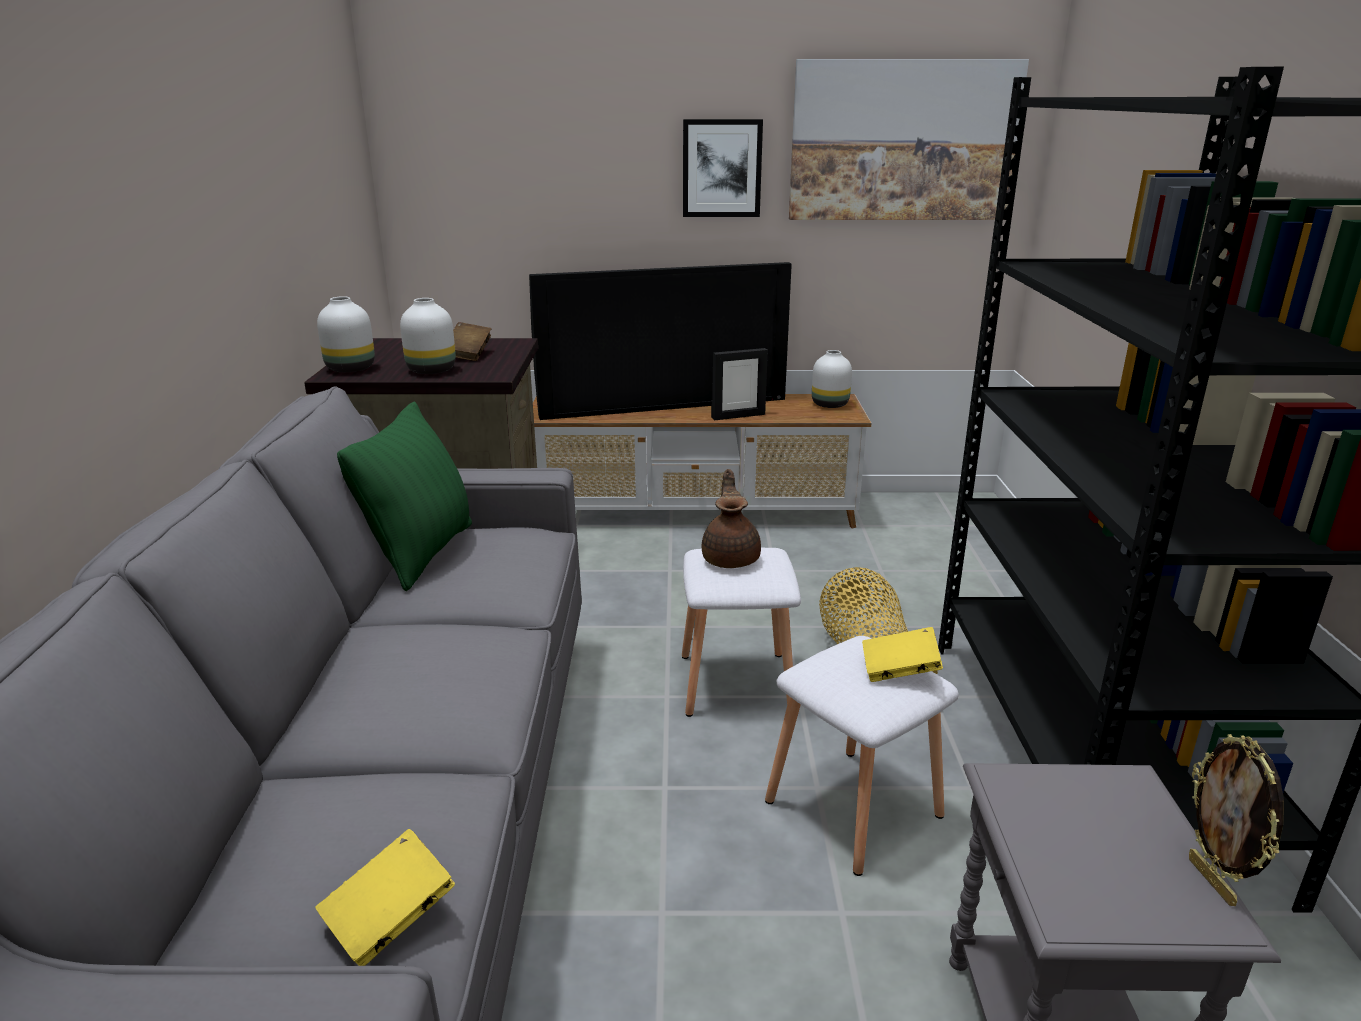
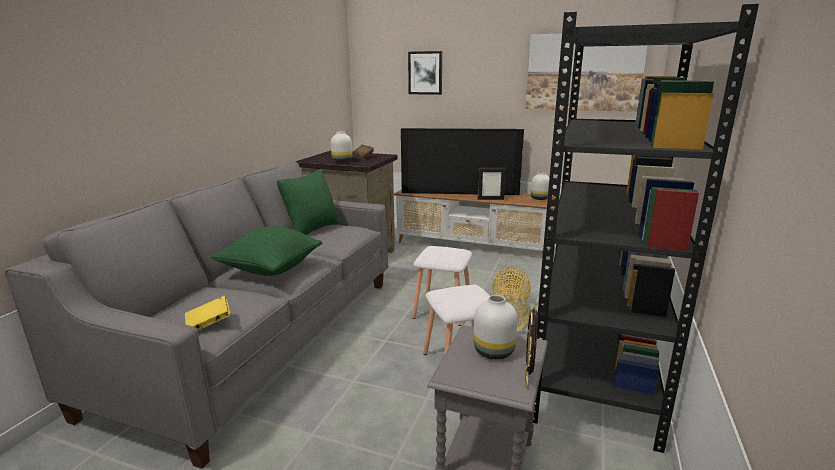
camera: 20 degrees right, 5 degrees down
white vase [317,296,375,372] -> white vase moved to [473,295,518,360]
picture [683,119,763,217] -> picture moved to [408,51,442,95]
brown teapot [702,469,761,568] -> none
yellow book [862,627,943,682] -> none
none -> green pillow [211,226,322,276]

